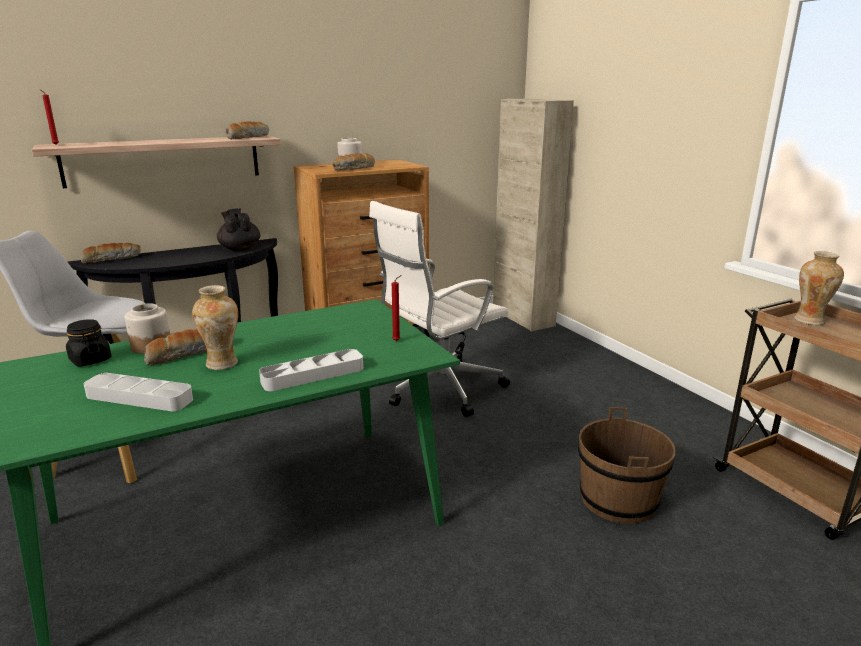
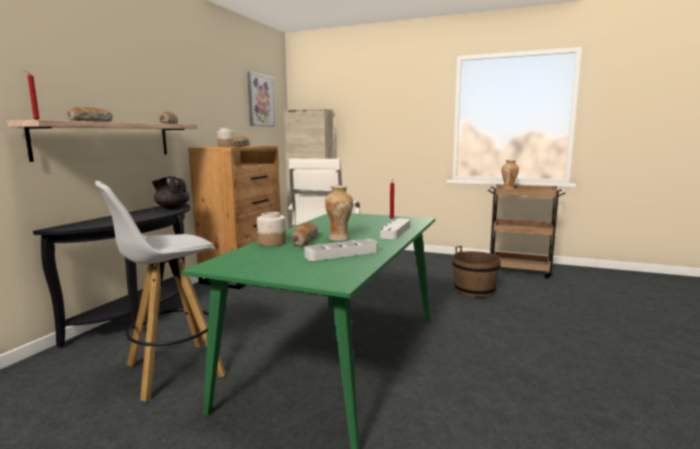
camera: 40 degrees left, 10 degrees down
black jar [66,319,112,366] -> none
bread [81,243,141,264] -> bread moved to [67,107,113,122]
none -> picture [247,72,275,127]

